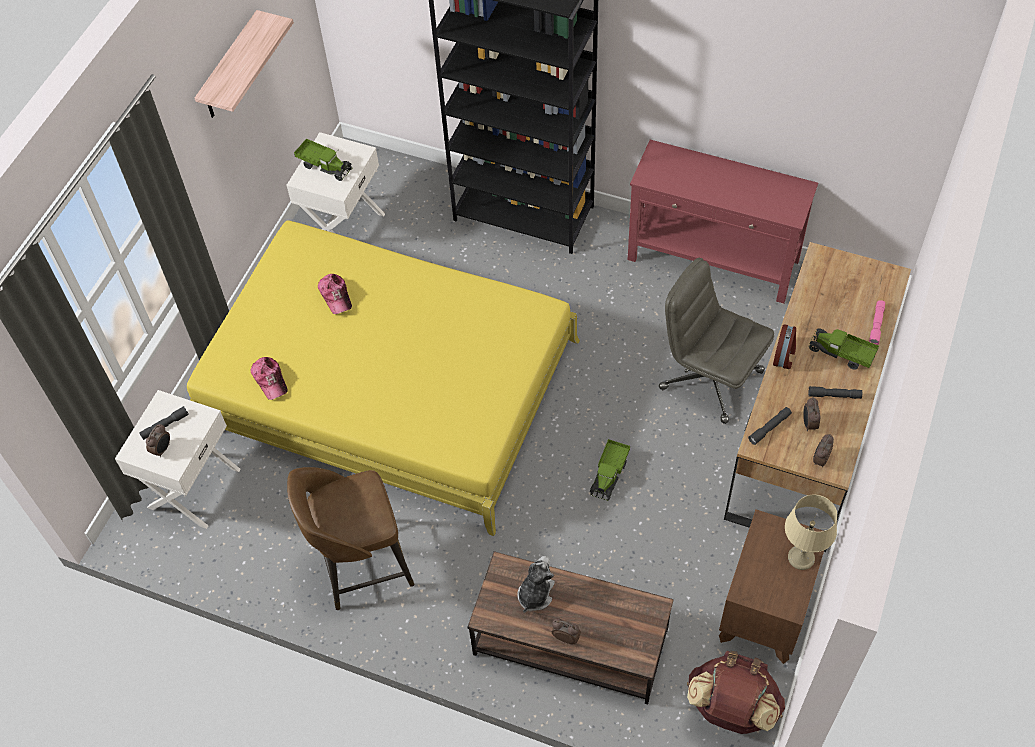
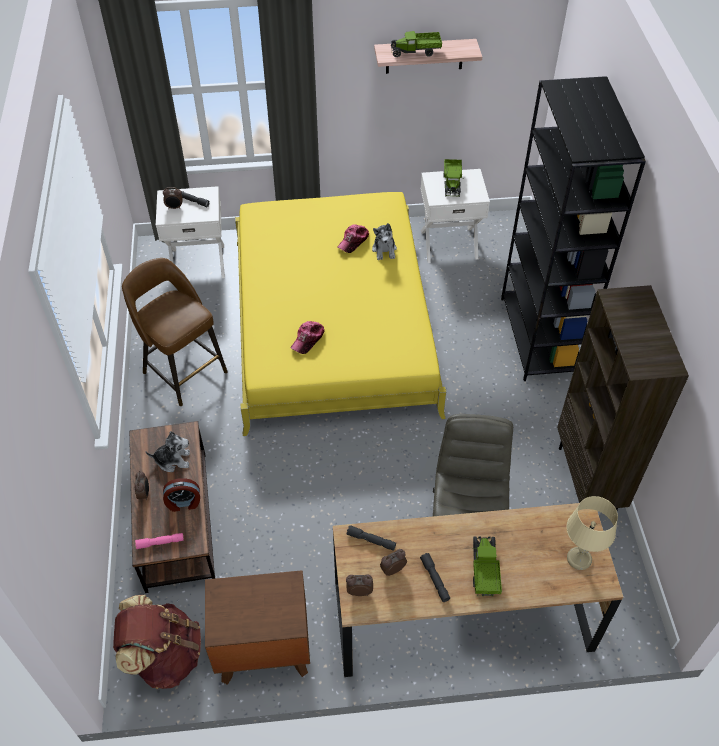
camera: 60 degrees right, 5 degrees down
cap [251,357,288,400] -> cap moved to [291,321,325,354]
toy truck [590,439,630,501] -> toy truck moved to [390,31,442,57]
red console table [628,140,818,304] -> brown bookcase [557,285,689,510]
alarm clock [773,324,796,369] -> alarm clock moved to [163,478,200,512]
beige table lamp [785,495,837,570] -> beige table lamp moved to [567,496,618,570]
pink flashlight [869,300,885,345] -> pink flashlight moved to [135,533,184,549]
none -> plush toy [372,223,397,260]

